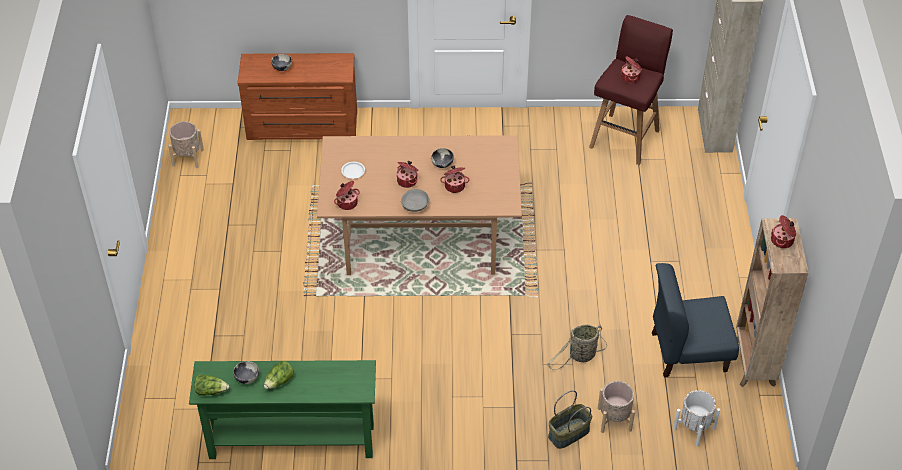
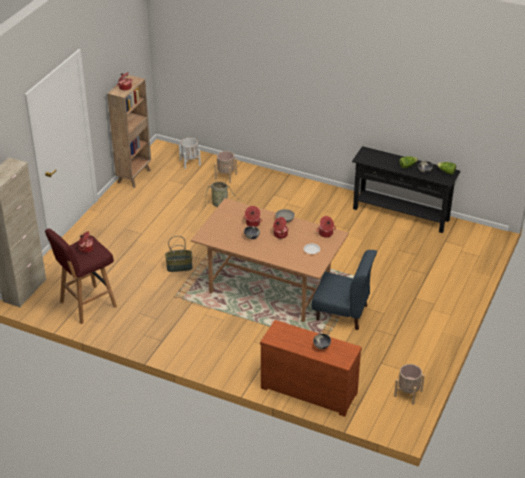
camera: 155 degrees left, 10 degrees down
green console table [189,360,376,459] -> black console table [352,146,460,233]
basket [548,390,592,449] -> basket moved to [165,236,193,272]
blue chair [652,263,739,377] -> blue chair moved to [312,250,377,330]

